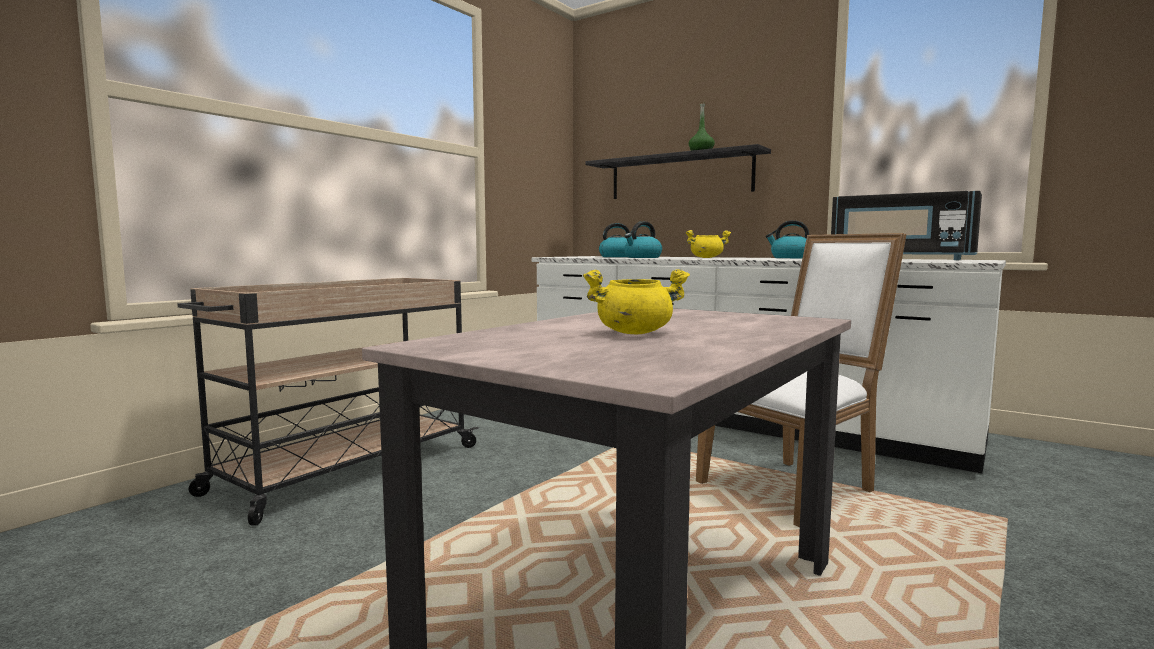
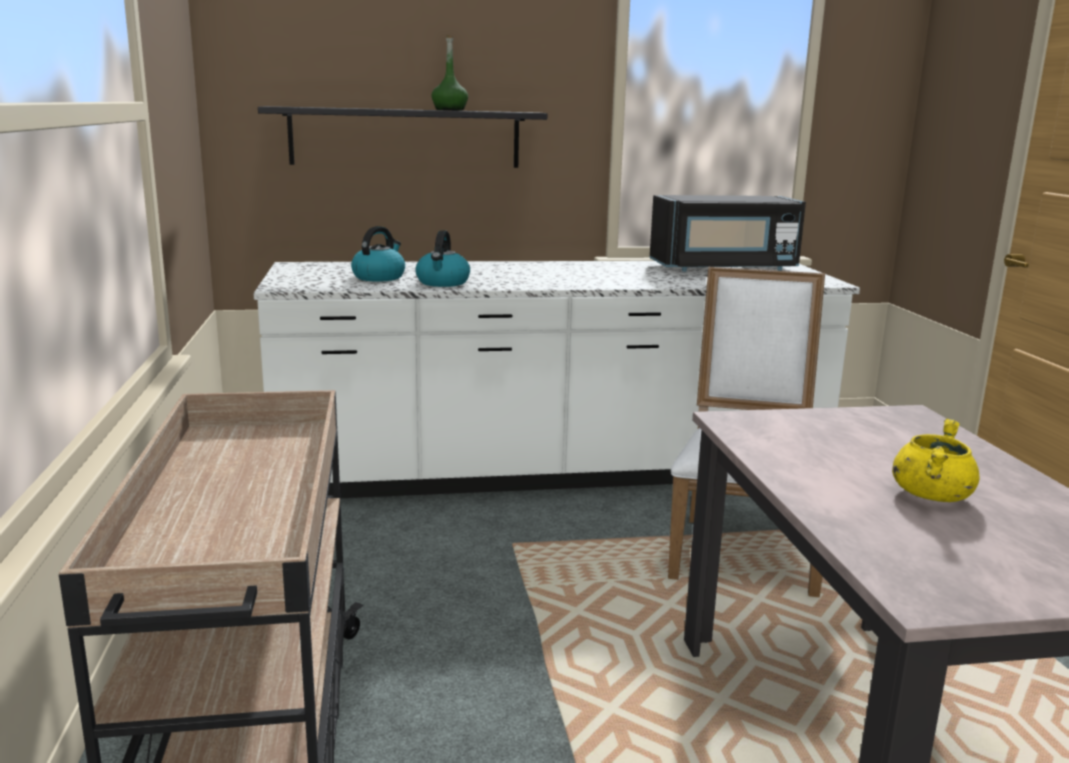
camera: 45 degrees left, 10 degrees up
yellow cooking pot [686,230,731,258] -> none
kettle [766,220,809,258] -> none

